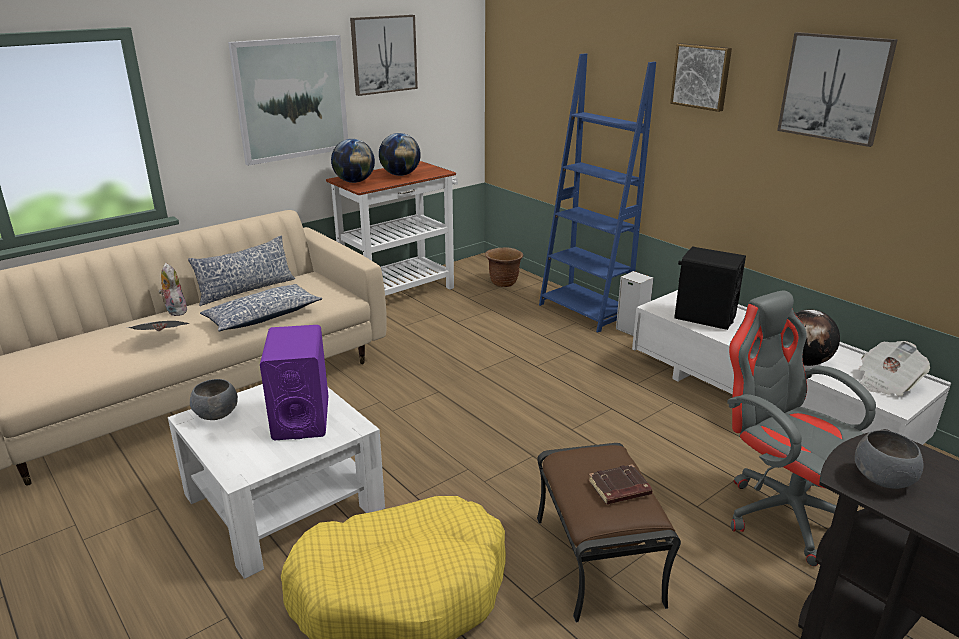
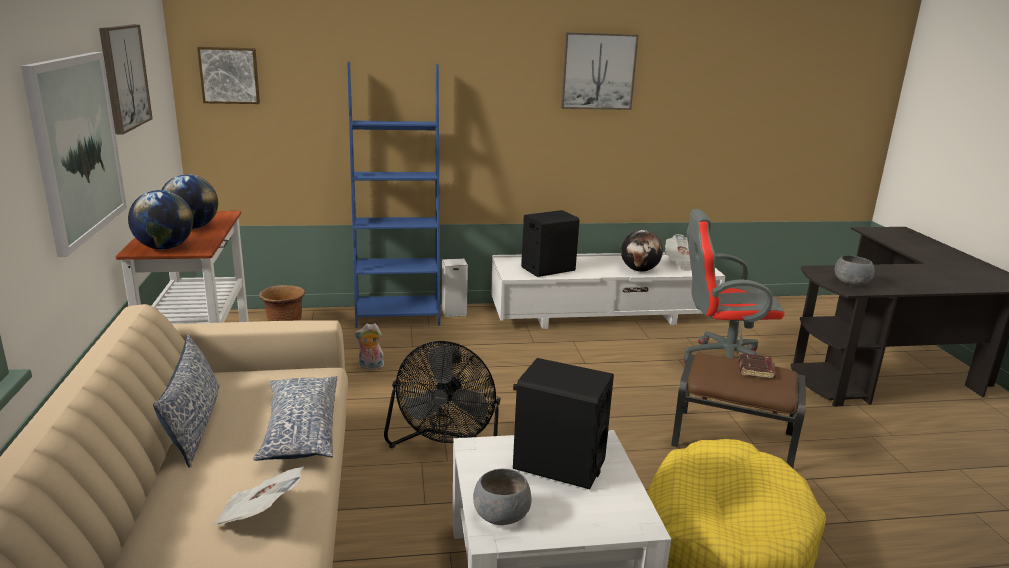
camera: 60 degrees left, 5 degrees down
plush toy [158,263,187,316] -> plush toy moved to [354,323,384,370]
purple speaker [260,325,328,440] -> black speaker [513,358,614,489]
picture [670,43,732,112] -> picture moved to [197,47,260,104]
none -> black fan [384,341,500,449]

